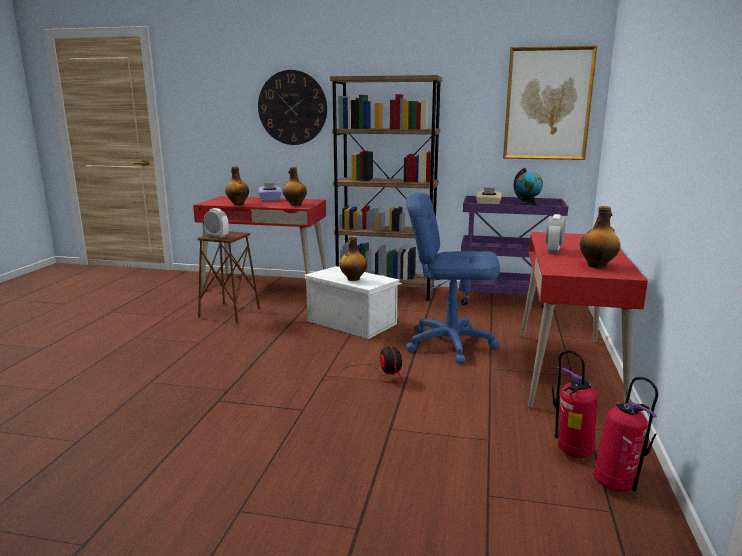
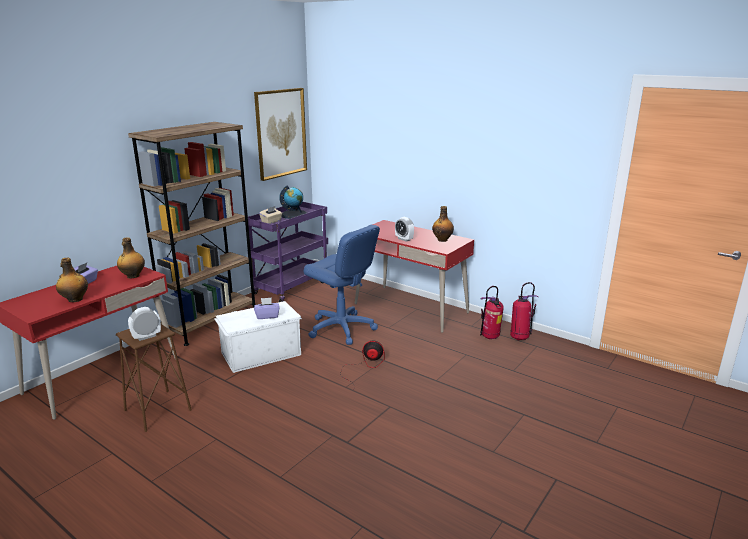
camera: 65 degrees left, 5 degrees up
wall clock [258,70,327,145] -> none
bottle [339,236,367,281] -> purple tissue box [254,297,280,319]
blue office chair [406,193,500,364] -> blue office chair turned 90 degrees counterclockwise [304,225,380,345]

